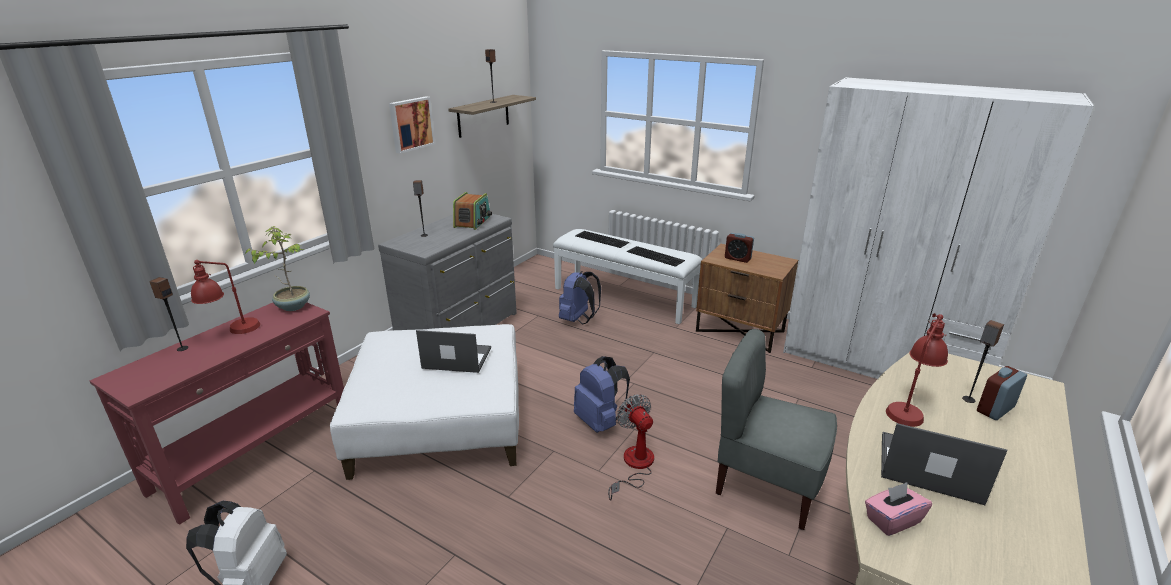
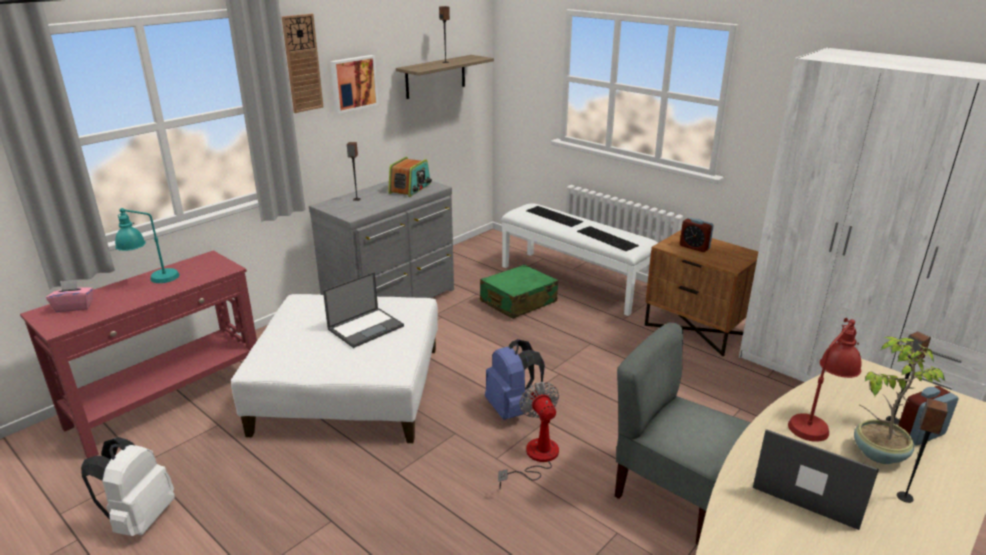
camera: 10 degrees right, 0 degrees up
speaker [149,277,188,351] -> speaker moved to [897,398,948,503]
red table lamp [191,260,260,334] -> turquoise table lamp [115,208,180,283]
potted plant [245,226,310,311] -> potted plant moved to [854,337,946,464]
laptop [416,330,491,373] -> laptop turned 120 degrees clockwise [323,272,404,348]
blue backpack [559,271,601,325] -> green suitcase [480,265,558,319]
pink tissue box [865,482,932,536] -> pink tissue box moved to [46,280,93,313]
none -> wall clock [282,13,323,113]

